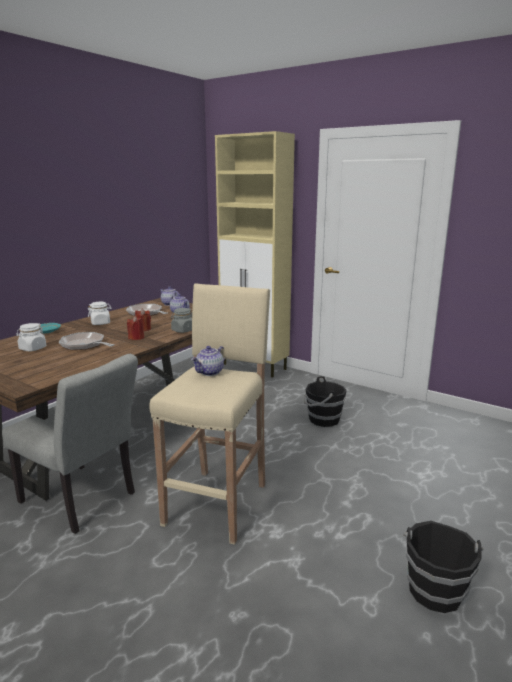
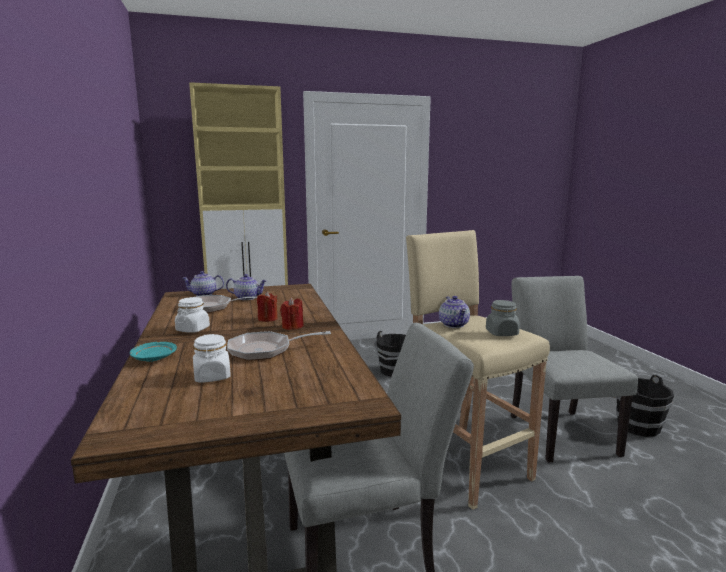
camera: 50 degrees left, 5 degrees down
grey jar [171,308,192,333] -> grey jar moved to [486,300,520,336]
none -> grey chair [511,276,638,462]

